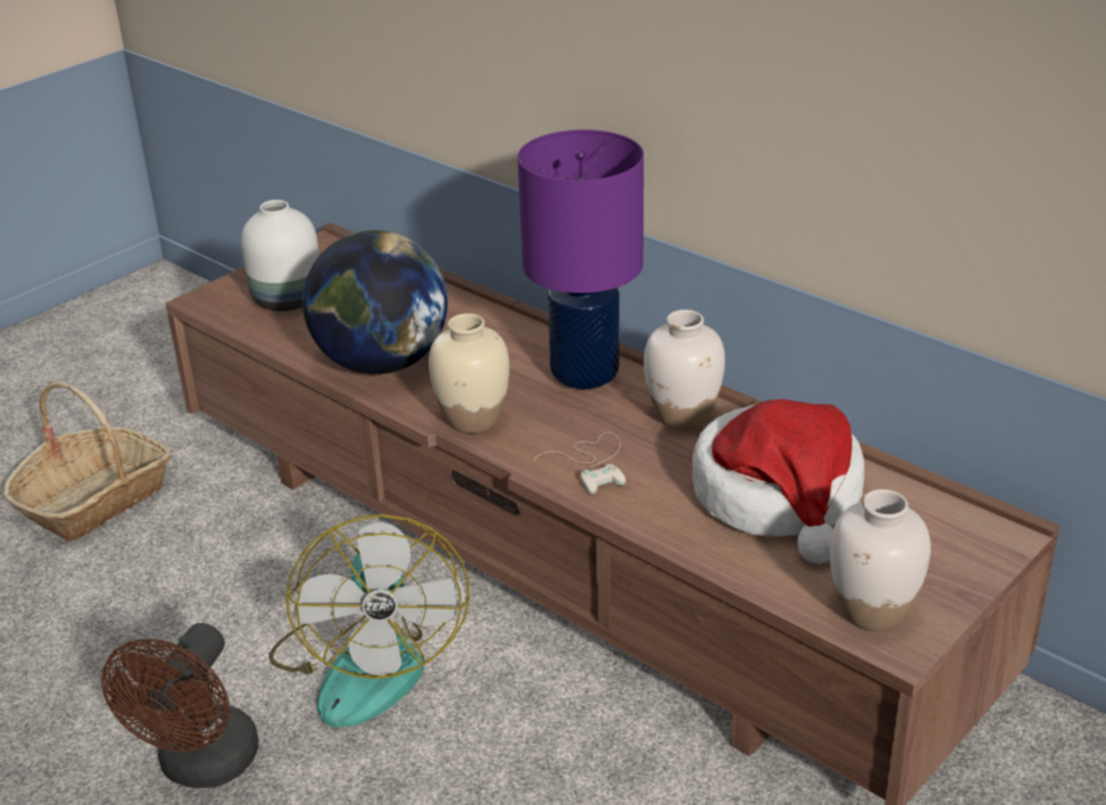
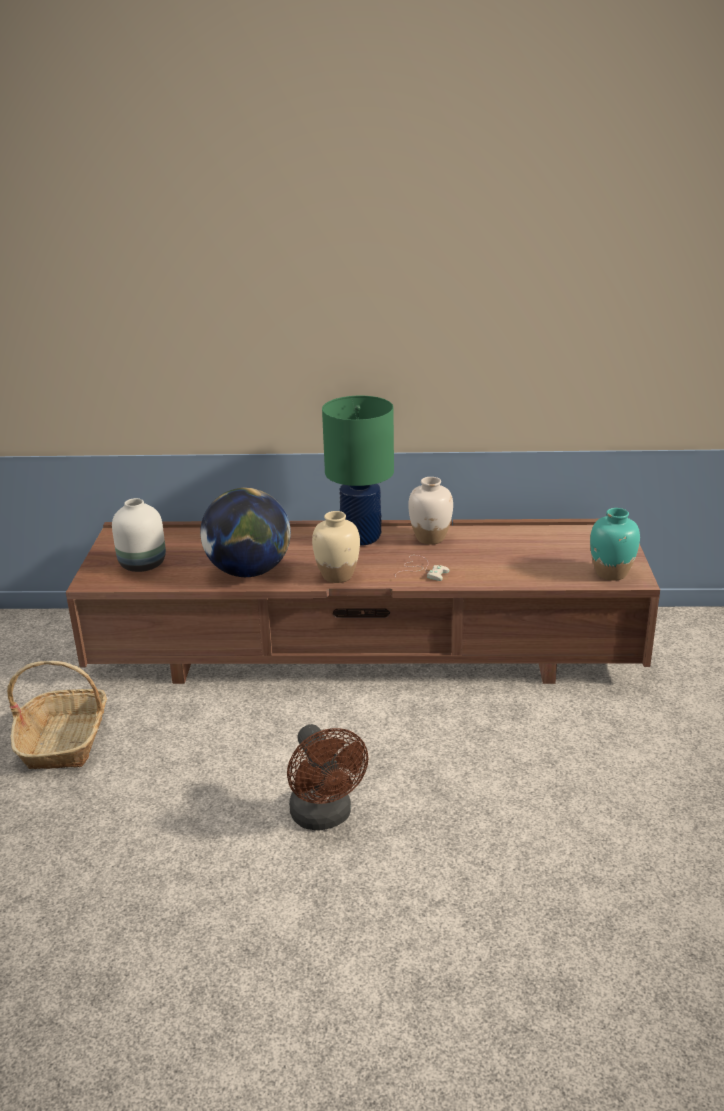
camera: 40 degrees left, 5 degrees down
fan [269,515,470,727] -> none
purple table lamp [518,130,644,389] -> green table lamp [322,396,394,546]
hat [693,399,864,564] -> none
white vase [830,489,931,631] -> turquoise vase [590,508,640,581]

